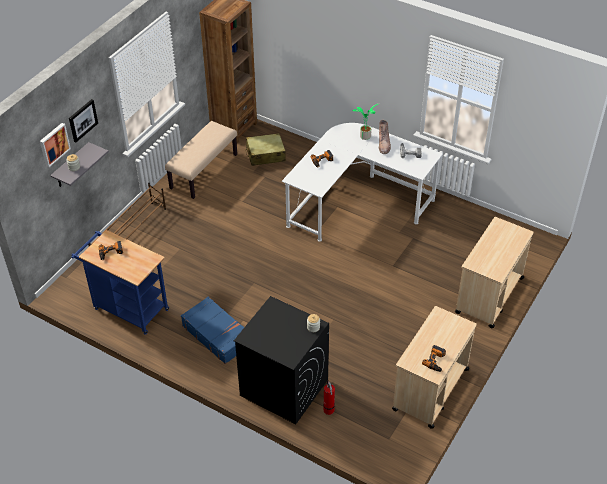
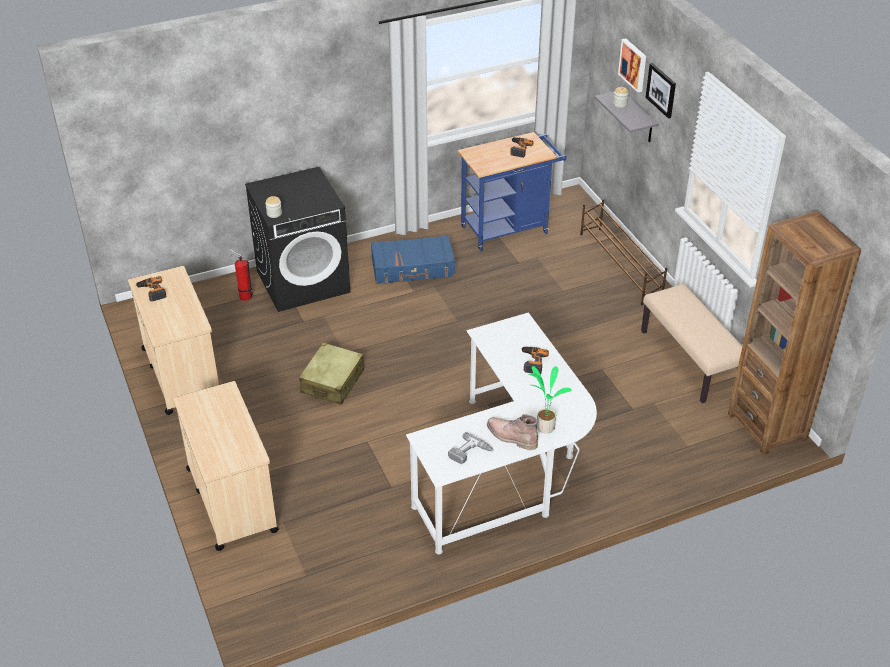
camera: 125 degrees right, 5 degrees down
beige suitcase [245,133,286,166] -> beige suitcase moved to [299,343,364,405]

